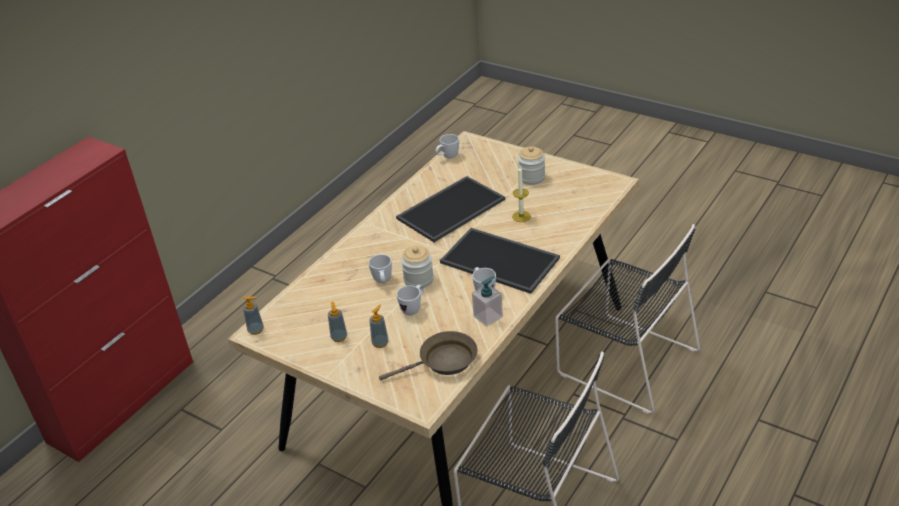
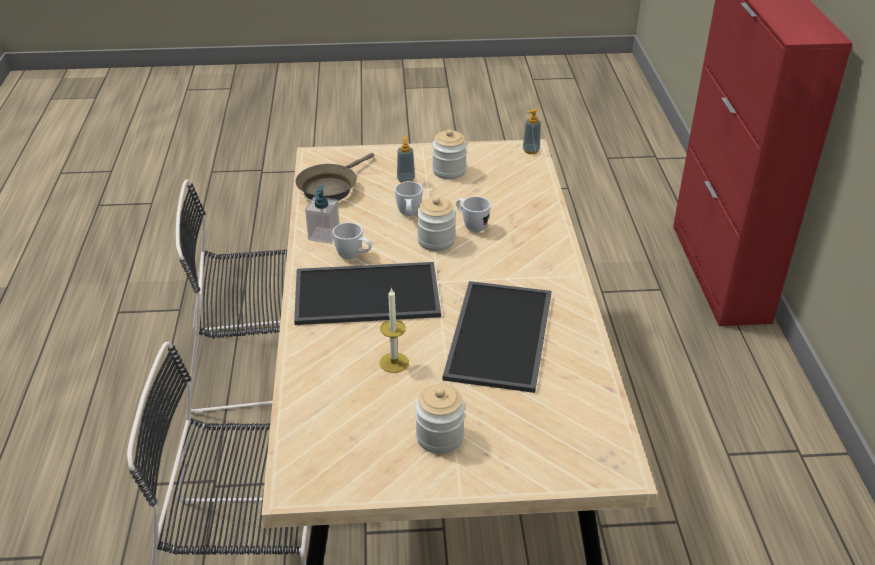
camera: 140 degrees right, 0 degrees up
soap dispenser [328,302,347,342] -> jar [432,130,467,179]
white mug [435,134,459,158] -> none

